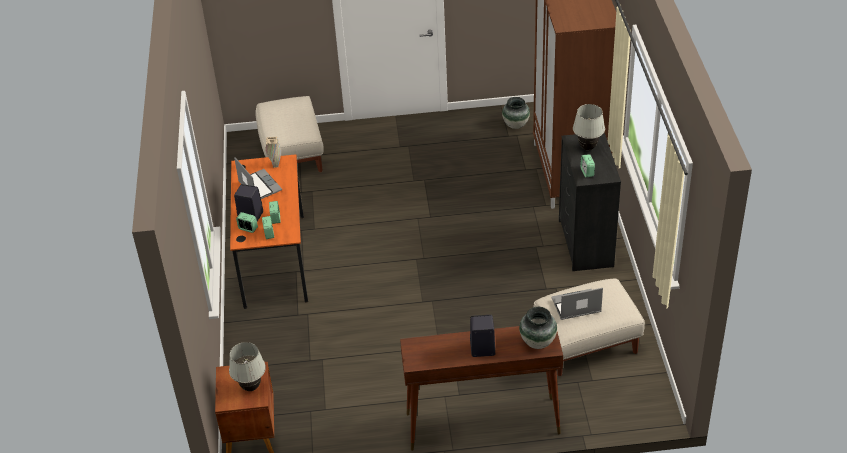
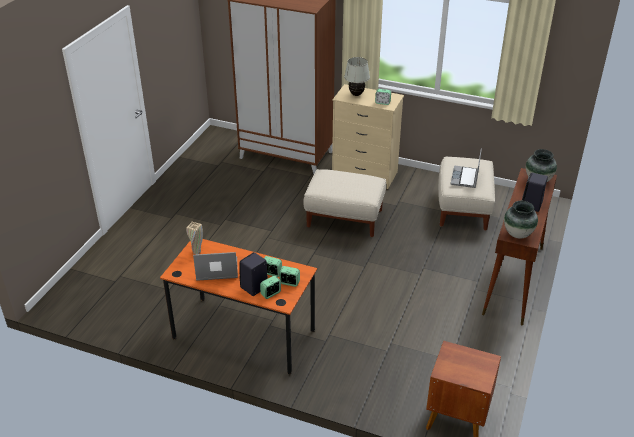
camera: 65 degrees left, 5 degrees down
white table lamp [229,342,266,391] -> none
beige ottoman [255,96,324,172] -> beige ottoman moved to [303,169,386,237]
vase [502,97,530,129] -> vase moved to [504,201,538,239]
black dresser [559,132,621,271] -> beige dresser [332,84,404,189]

